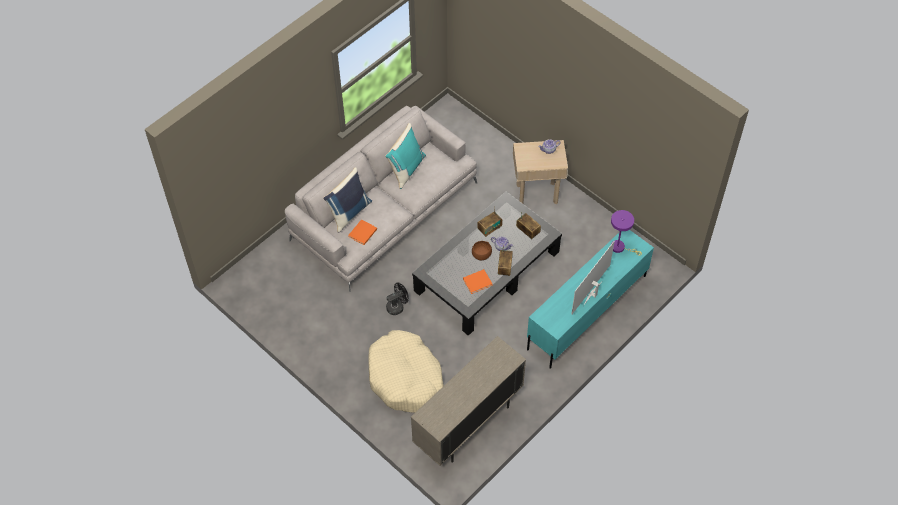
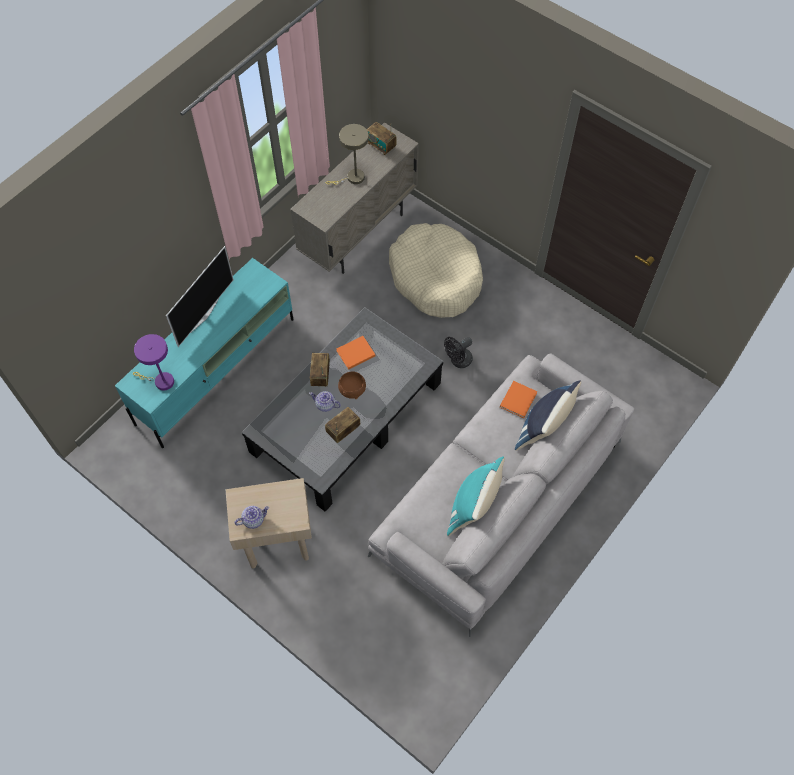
camera: 175 degrees right, 5 degrees up
radio [516,212,541,239] -> radio moved to [367,122,397,155]
none -> beige table lamp [326,124,369,185]

